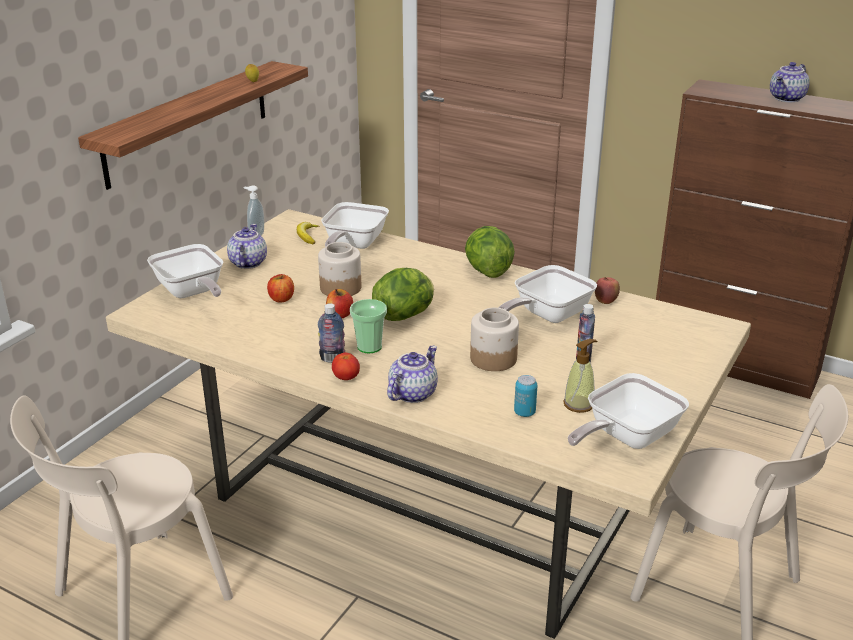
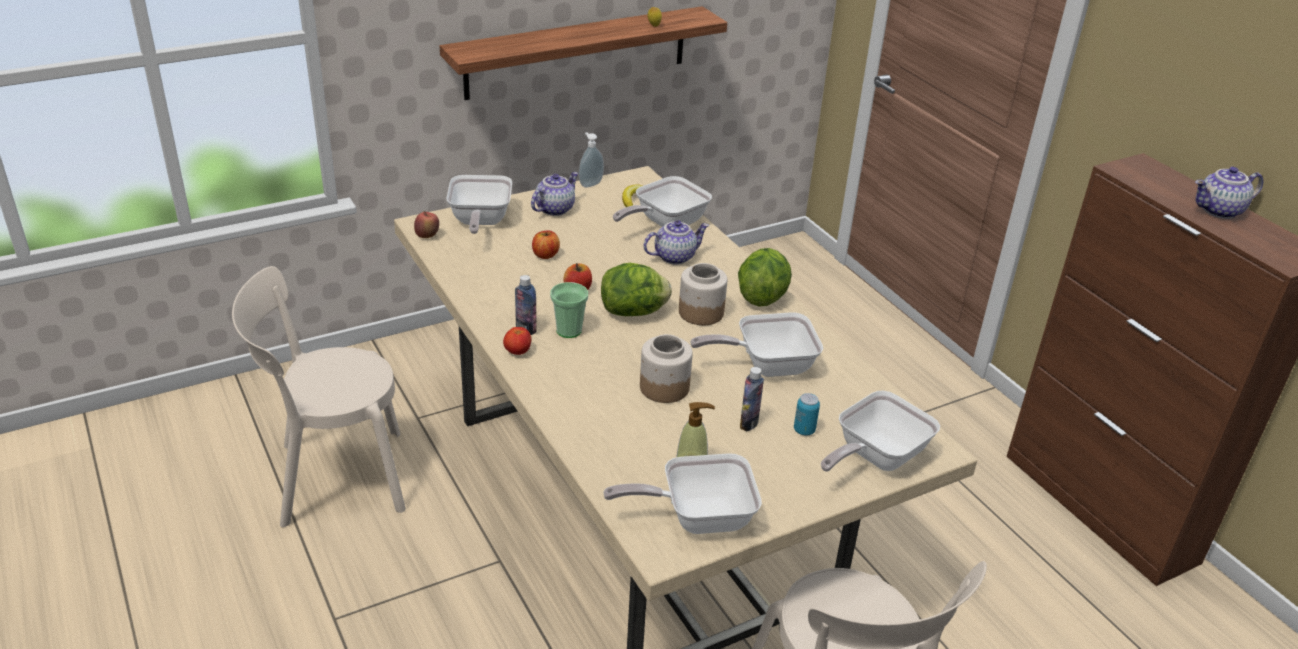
camera: 30 degrees right, 5 degrees up
jar [318,242,361,296] -> jar moved to [679,263,727,325]
teapot [387,346,438,403] -> teapot moved to [644,220,709,265]
can [514,375,537,417] -> can moved to [794,393,820,436]
apple [595,277,620,304] -> apple moved to [414,211,439,238]
none -> frying pan [821,391,940,472]

